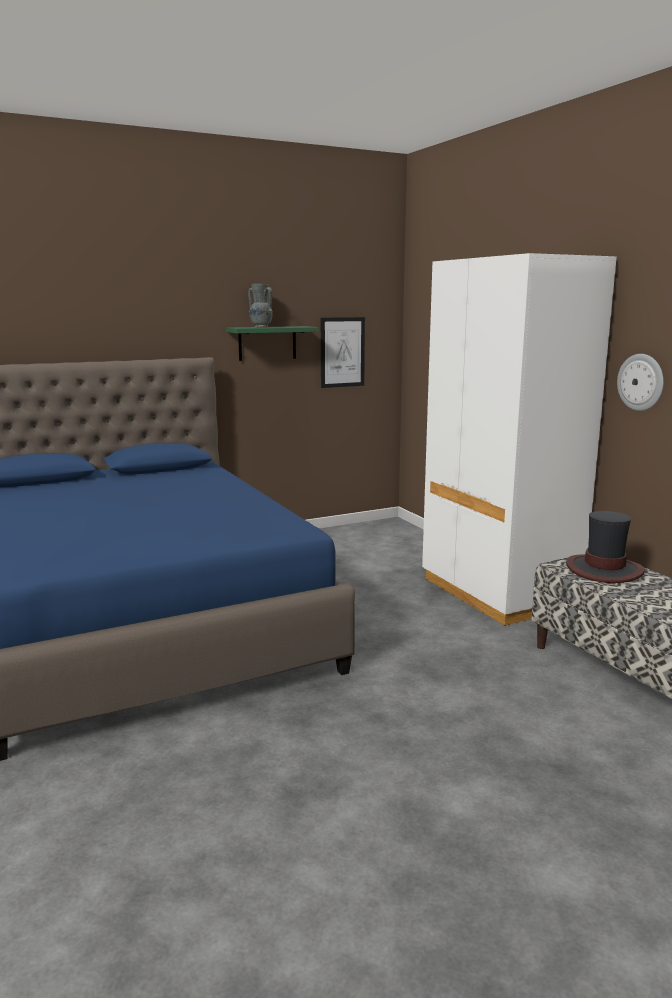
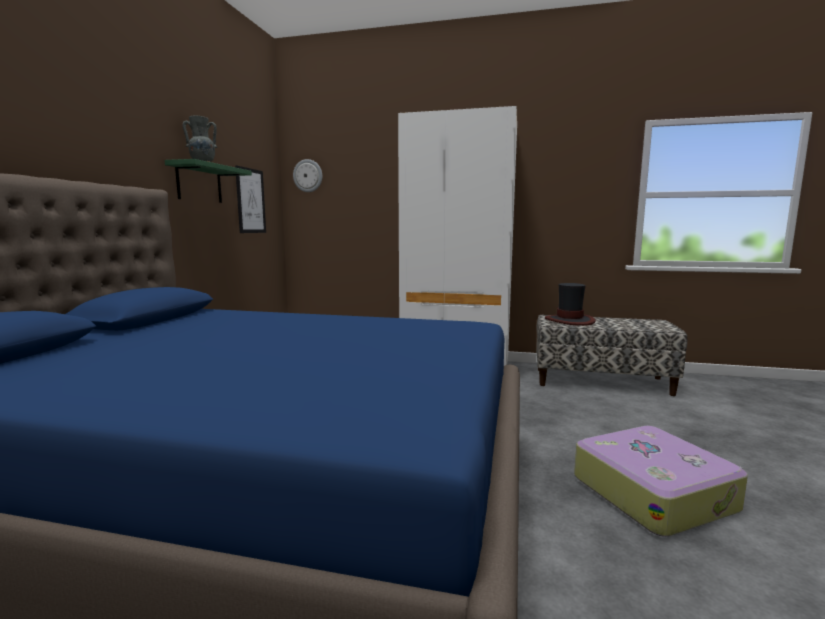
camera: 50 degrees left, 5 degrees down
wall clock [617,354,664,411] -> wall clock moved to [293,159,322,192]
none -> suitcase [574,426,748,537]

